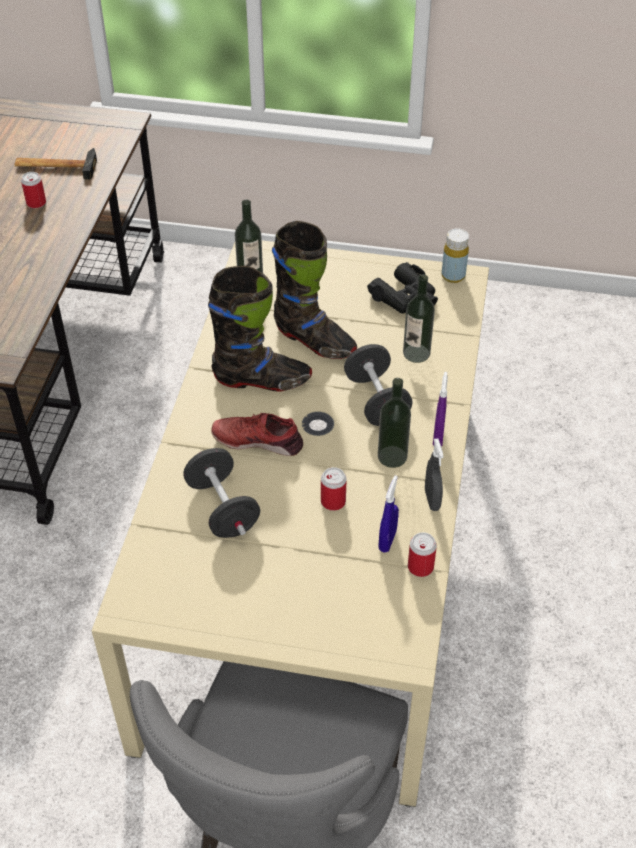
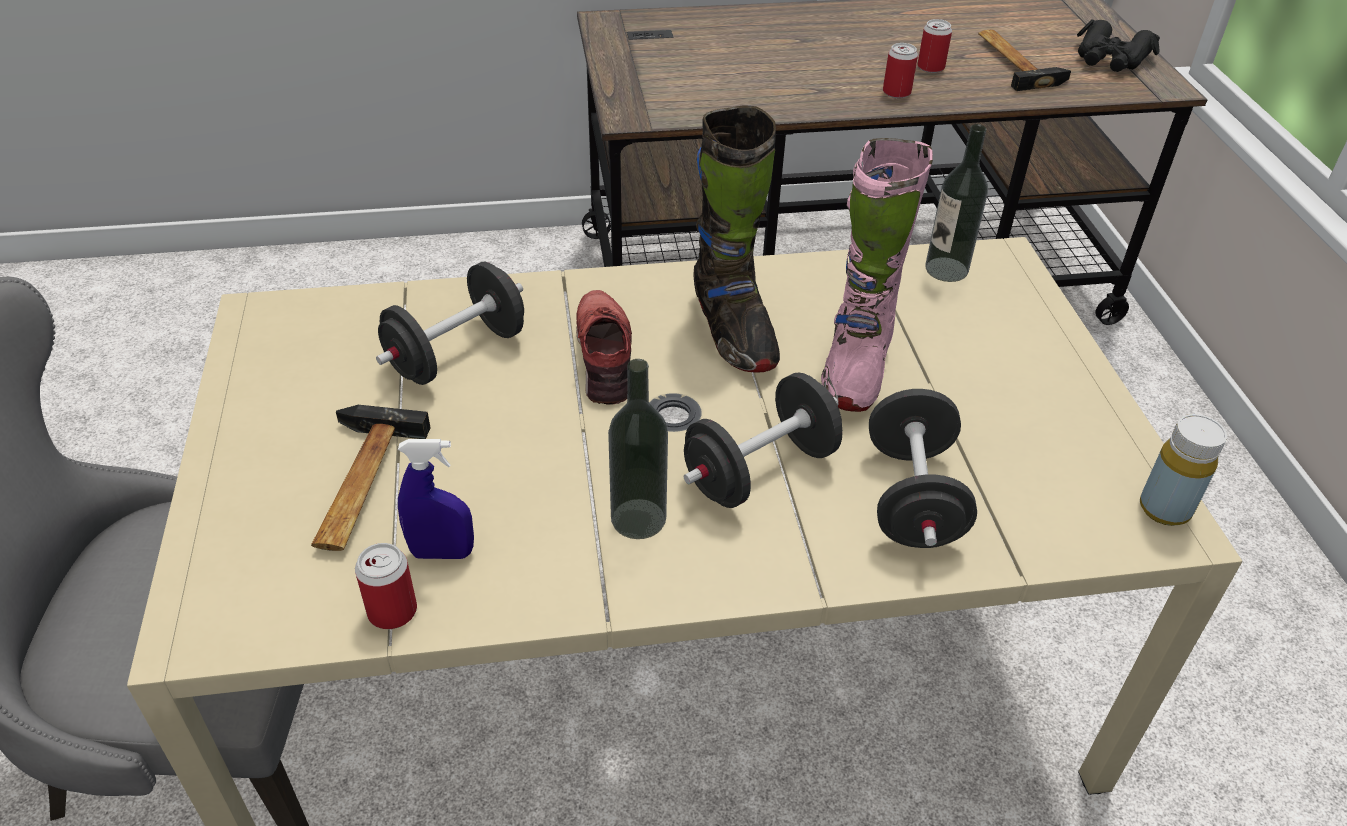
camera: 70 degrees right, 5 degrees down
black boot [272,221,357,359] -> pink boot [821,138,933,412]
can [321,467,347,511] -> can moved to [883,43,918,98]
black binoculars [367,262,438,314] -> black binoculars moved to [1077,19,1160,72]
bottle [403,274,435,363] -> black dumbbell [869,389,977,548]
grey spray bottle [425,439,444,511] -> none
purple spray bottle [433,372,448,446] -> none
none -> hammer [311,405,430,551]

